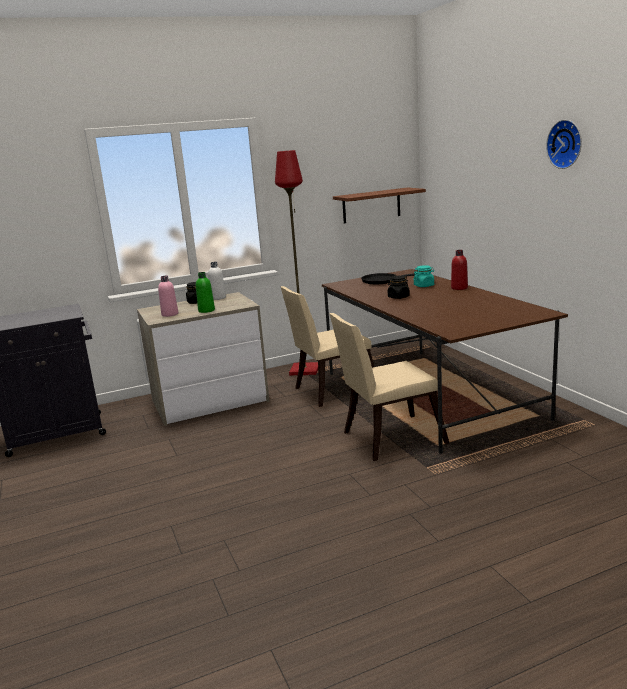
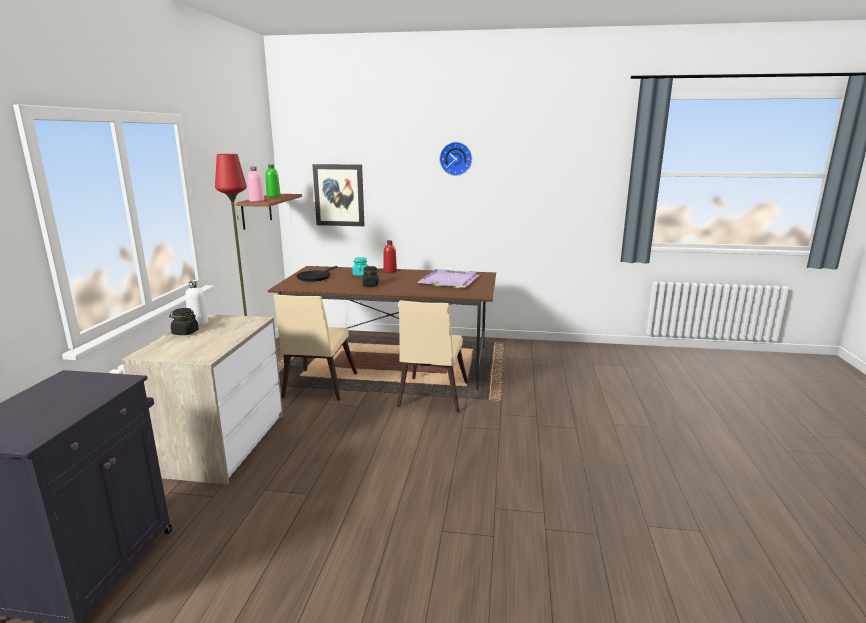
camera: 60 degrees left, 0 degrees up
pink bottle [158,276,178,317] -> pink bottle moved to [248,166,264,202]
green bottle [196,272,215,313] -> green bottle moved to [265,164,281,197]
none -> picture [312,164,365,226]
none -> purple tray [417,269,479,288]

